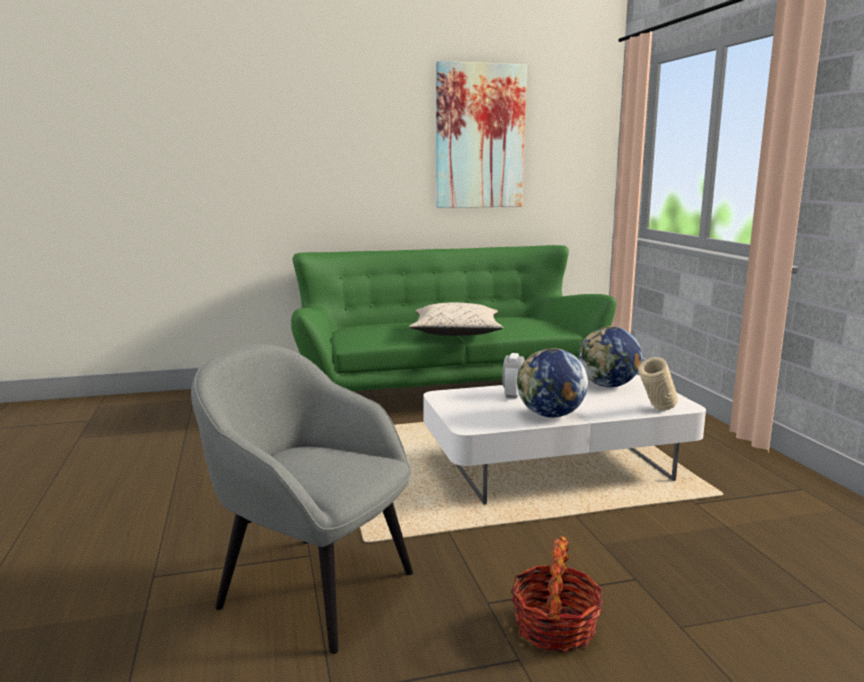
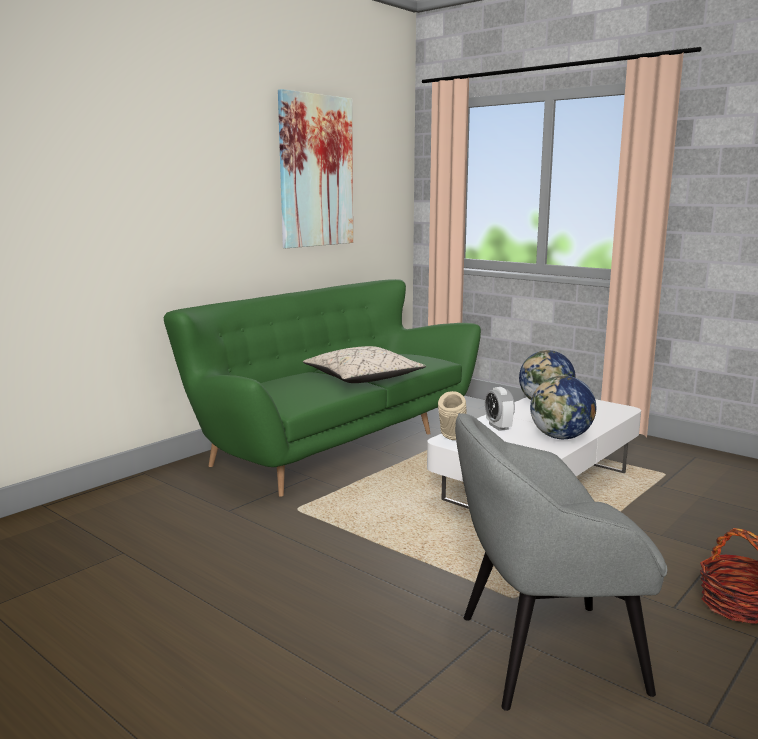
camera: 35 degrees left, 0 degrees up
beige vase [638,357,678,410] -> beige vase moved to [438,391,466,440]

